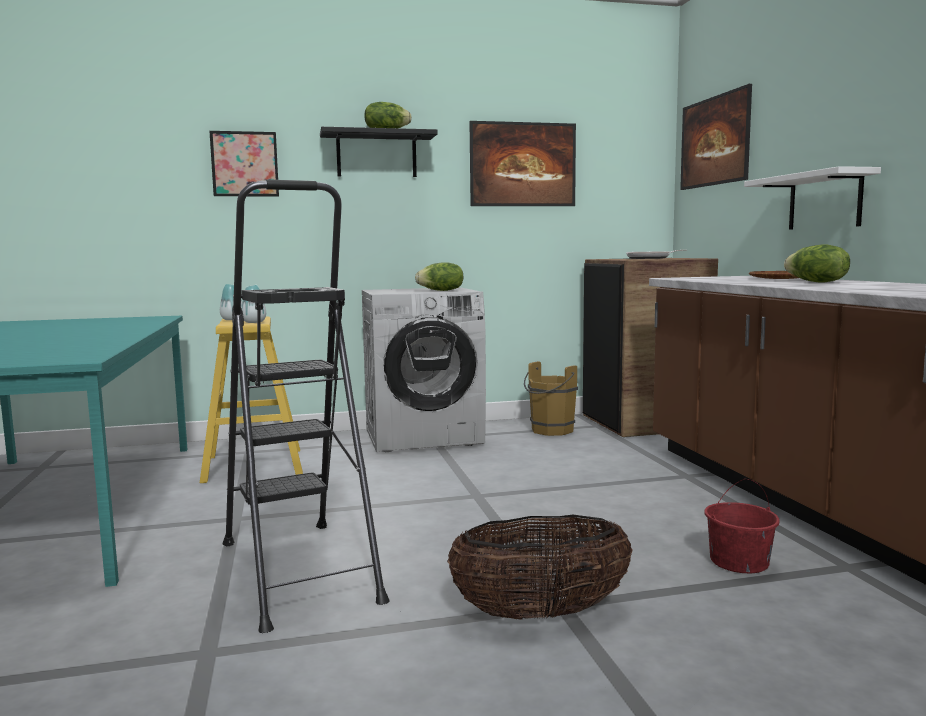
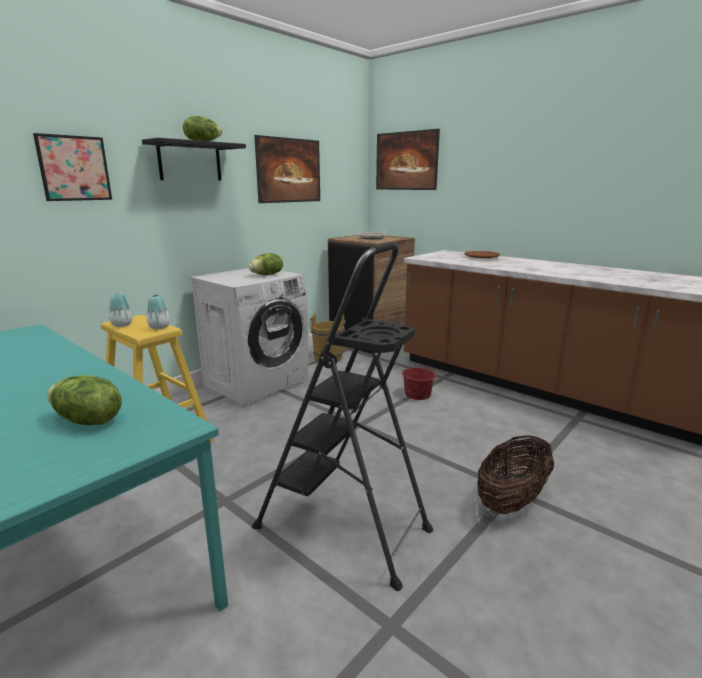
camera: 35 degrees left, 10 degrees up
red bucket [704,479,780,573] -> red bucket moved to [402,357,436,400]
white shelf [744,166,881,230] -> none
lettuce [784,244,850,282] -> lettuce moved to [47,375,122,425]

